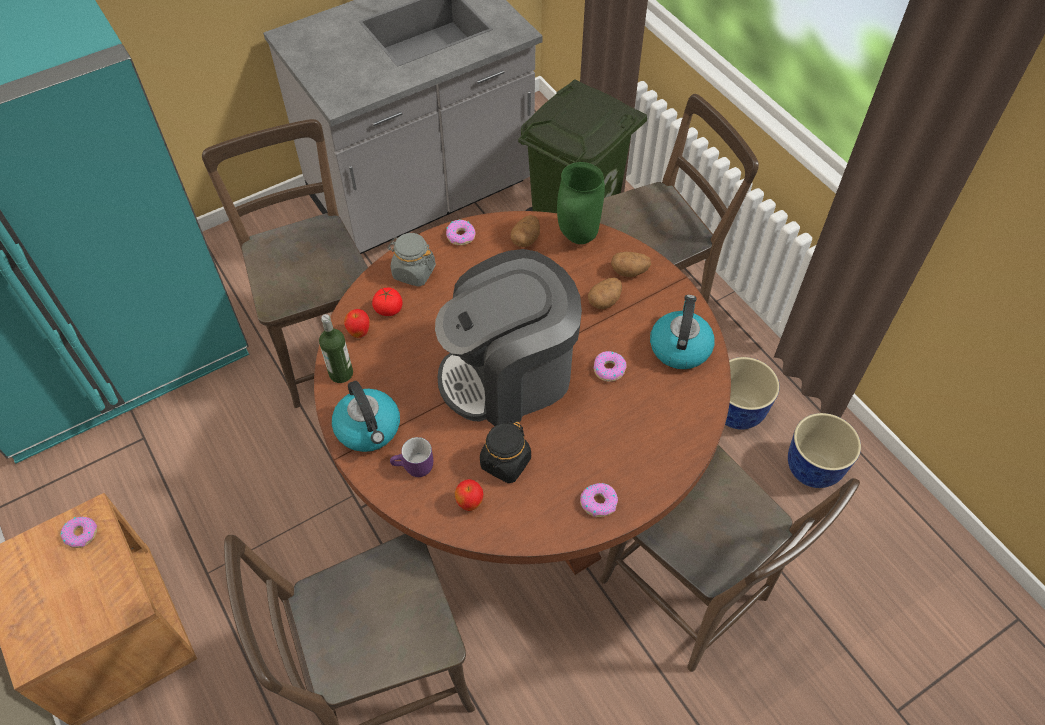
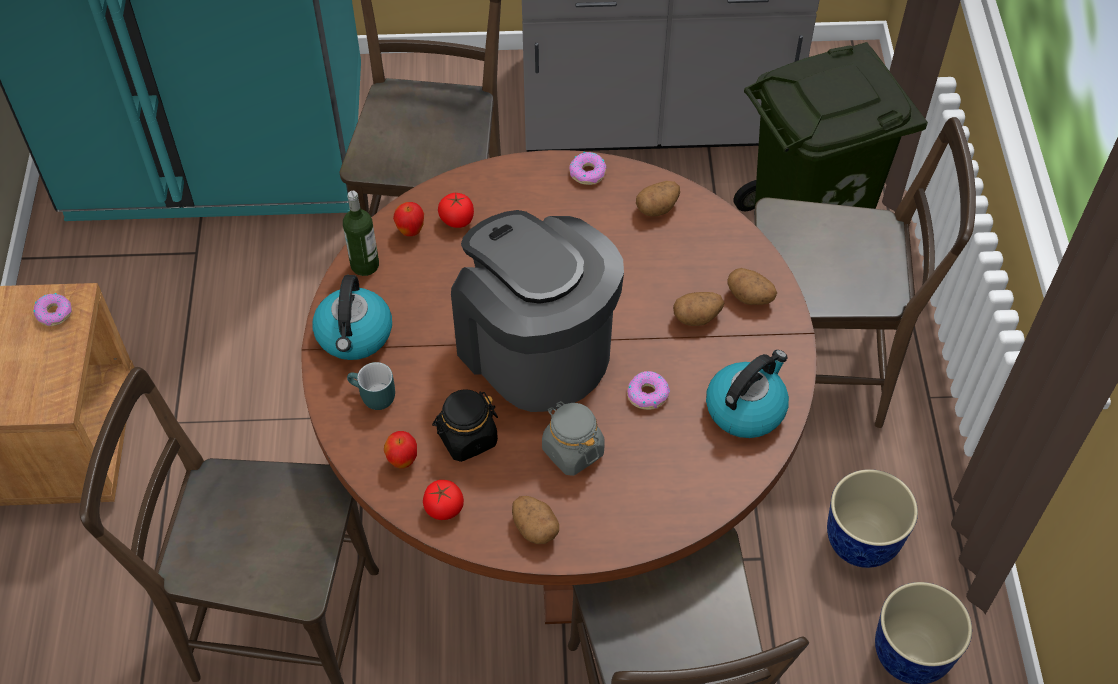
camera: 30 degrees right, 0 degrees up
grey jar [387,233,436,287] -> grey jar moved to [542,401,605,476]
purple mug [390,437,433,477] -> turquoise mug [347,362,395,410]
coffee machine [435,249,582,426] -> coffee machine turned 45 degrees clockwise [451,210,624,412]
green vase [557,162,605,244] -> none
donut [580,483,618,517] -> potato [512,496,559,544]
none -> tomato [423,480,464,520]

